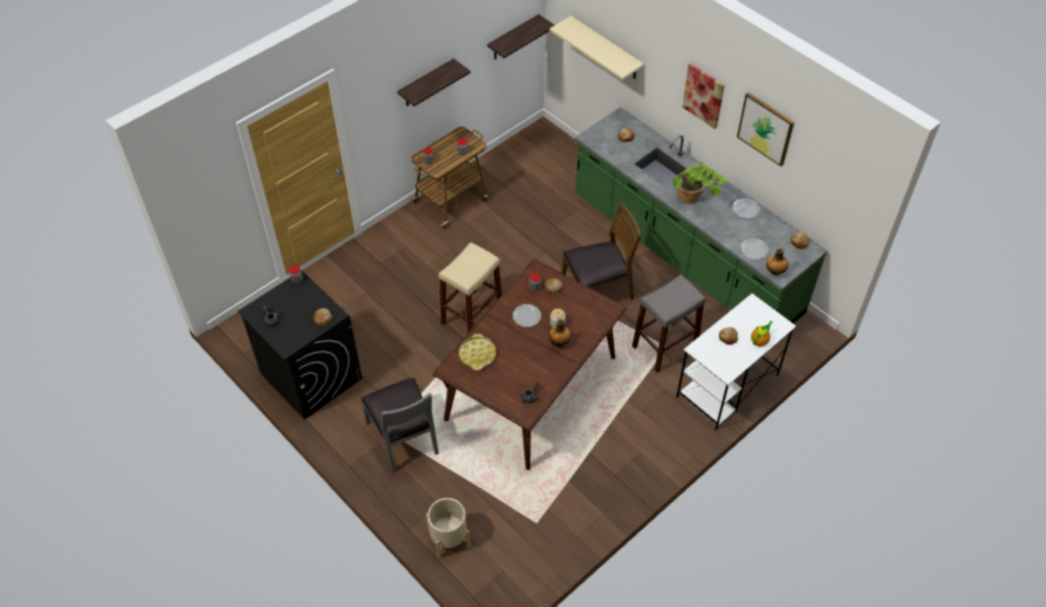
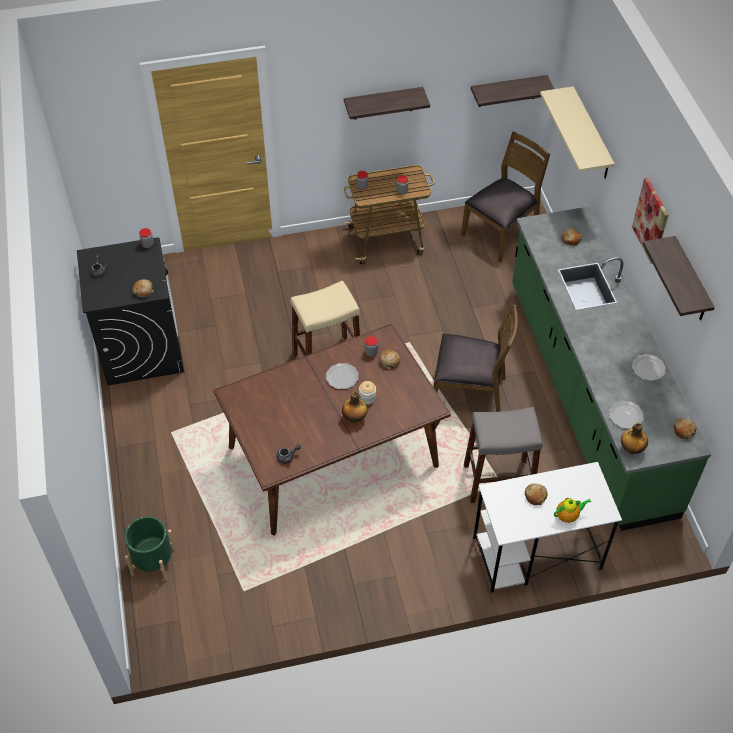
camera: 30 degrees right, 0 degrees up
grey chair [361,378,439,473] -> none
beige planter [426,498,470,558] -> green planter [124,516,176,581]
yellow tray [459,334,496,371] -> none
potted plant [672,162,728,204] -> none
picture [737,93,794,166] -> shelf [643,236,715,320]
none -> brown chair [461,131,550,262]

